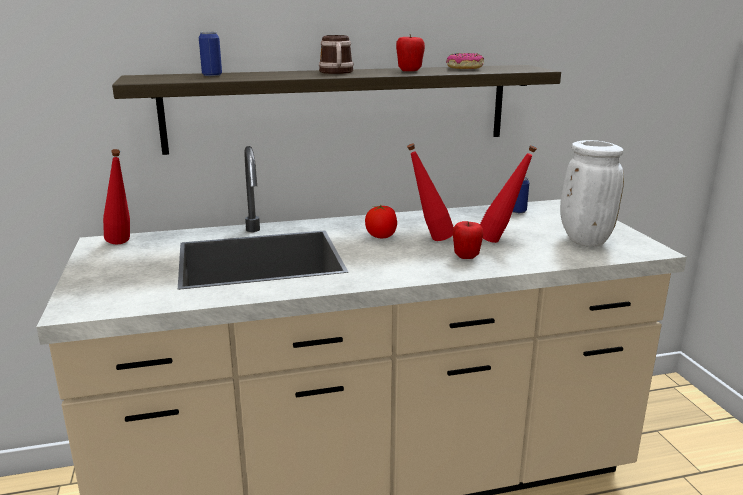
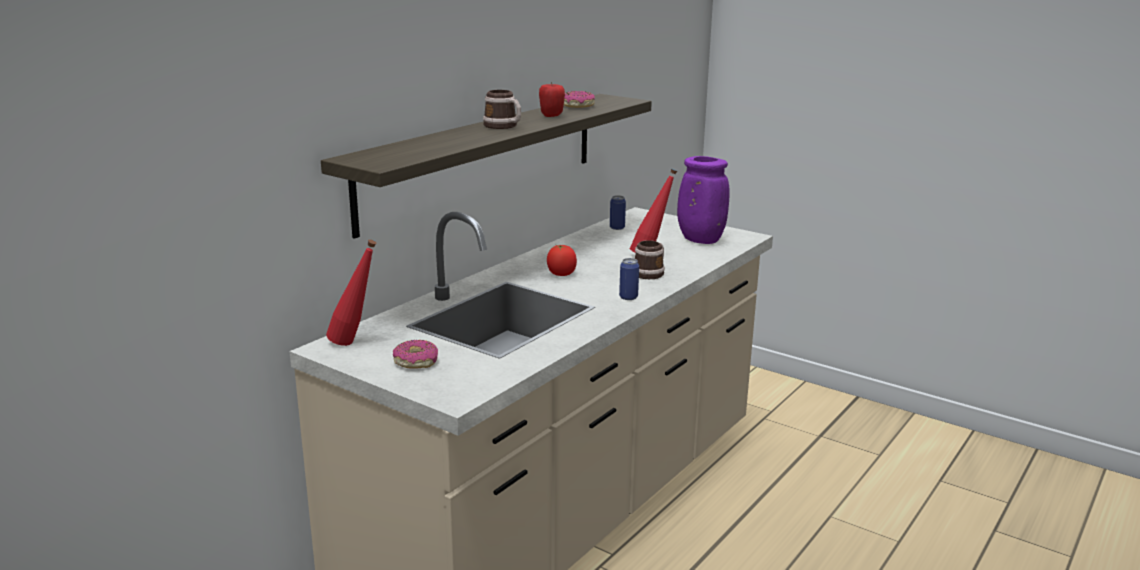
camera: 40 degrees left, 0 degrees up
can [199,32,222,76] -> can moved to [619,258,639,300]
red bottle [407,144,454,241] -> none
apple [453,221,483,259] -> mug [635,240,665,279]
white vase [560,140,624,247] -> purple vase [677,156,729,244]
none -> donut [393,340,438,369]

